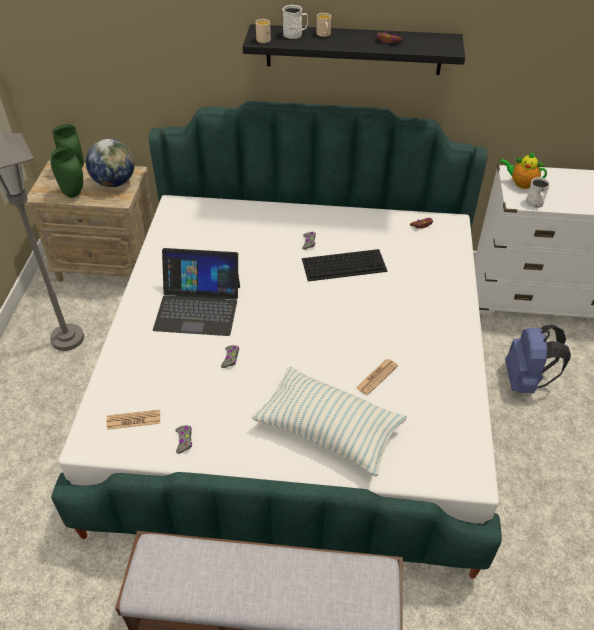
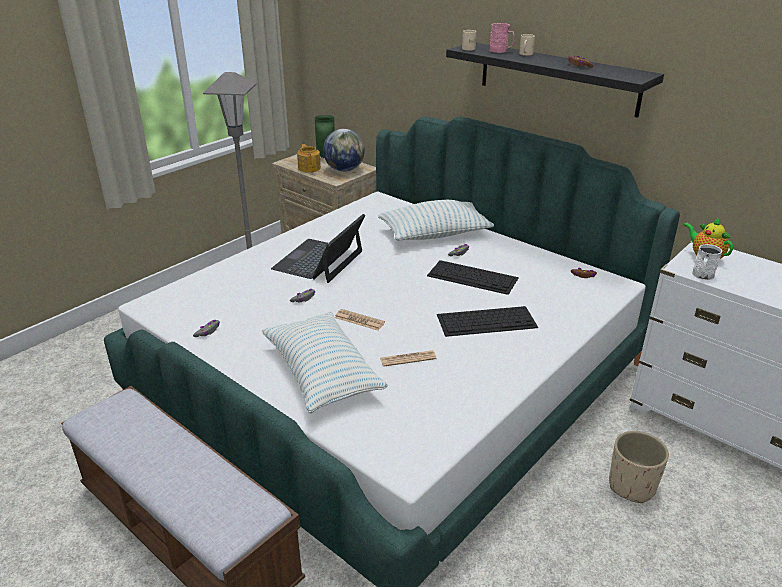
camera: 35 degrees right, 15 degrees down
green vase [51,147,83,198] -> teapot [297,144,321,172]
newspaper [106,410,160,430] -> newspaper moved to [335,309,385,330]
laptop [153,248,240,336] -> laptop turned 75 degrees clockwise [271,214,365,283]
white mug [283,5,308,39] -> pink mug [489,23,515,53]
blue backpack [505,325,571,393] -> beige planter [609,431,669,503]
none -> pillow [378,200,494,241]
none -> keyboard [437,306,538,337]

